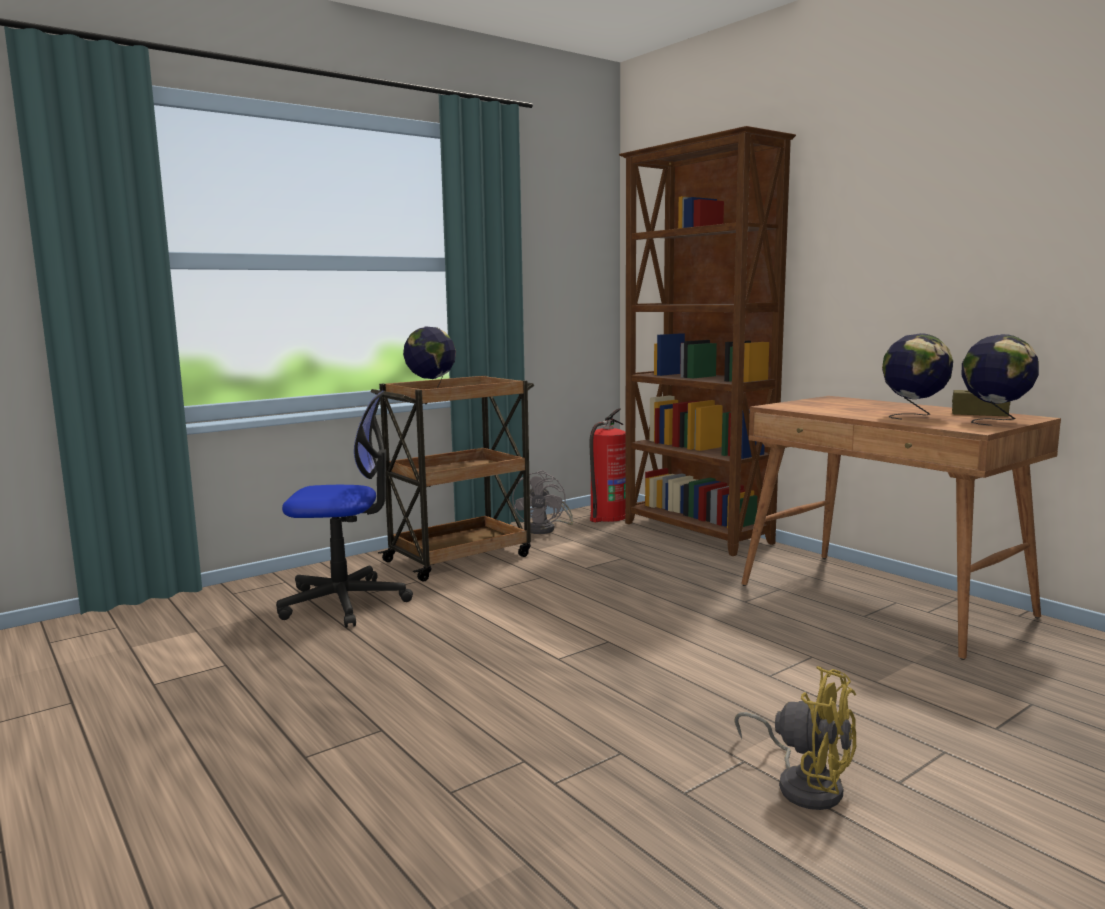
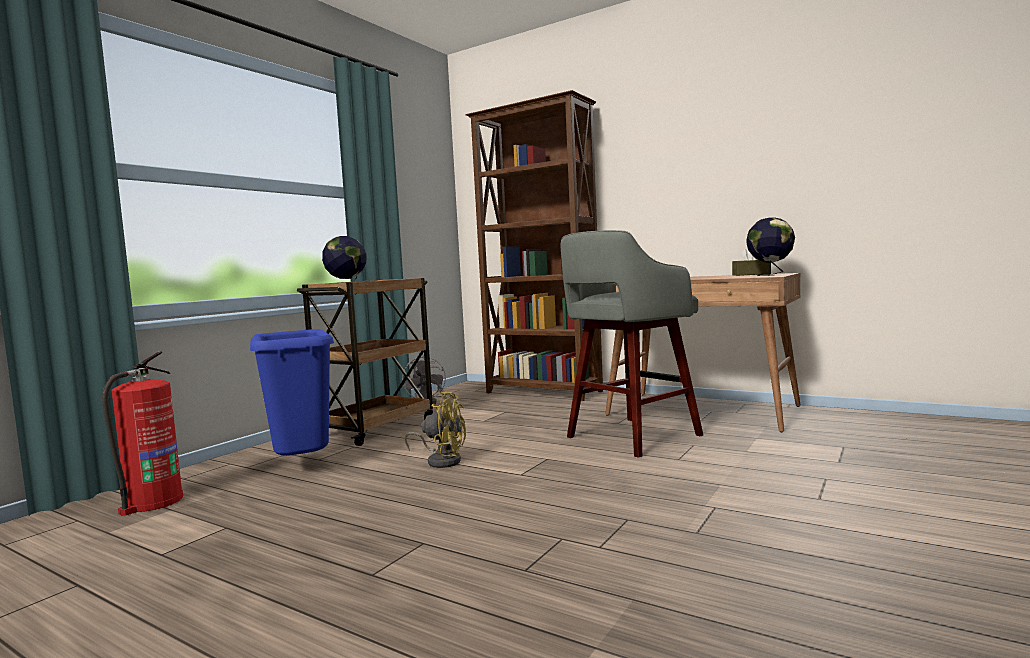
camera: 20 degrees left, 5 degrees down
office chair [276,391,413,628] -> blue trash can [250,329,334,456]
fire extinguisher [590,408,626,522] -> fire extinguisher moved to [102,352,183,516]
yellow fan [734,666,856,810] -> yellow fan moved to [404,392,466,468]
globe [882,333,953,420] -> none
none -> grey stool [561,230,703,458]

